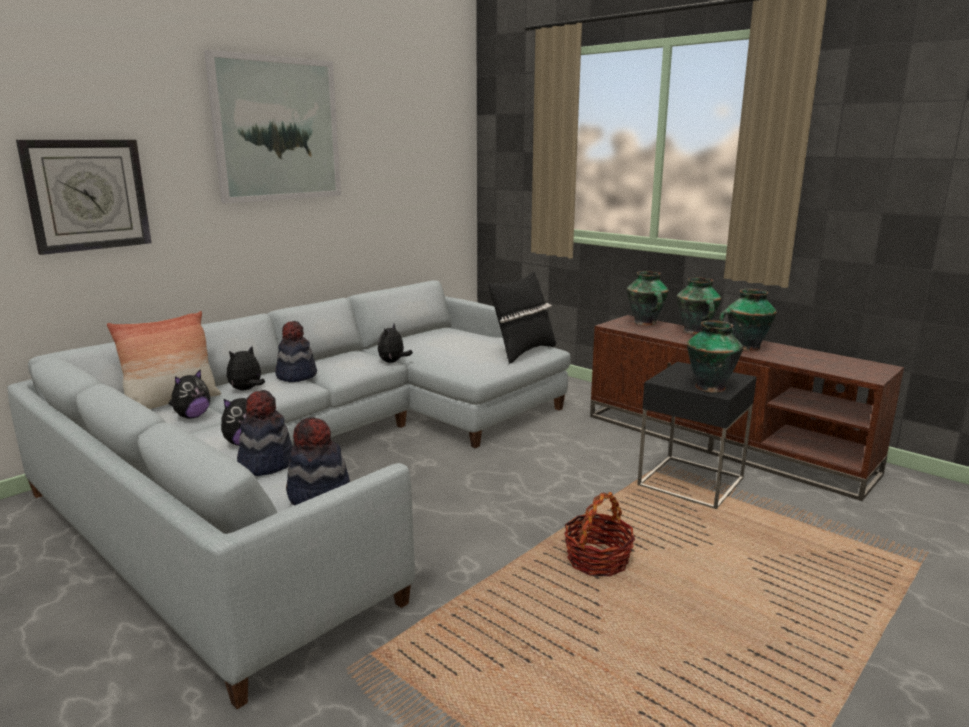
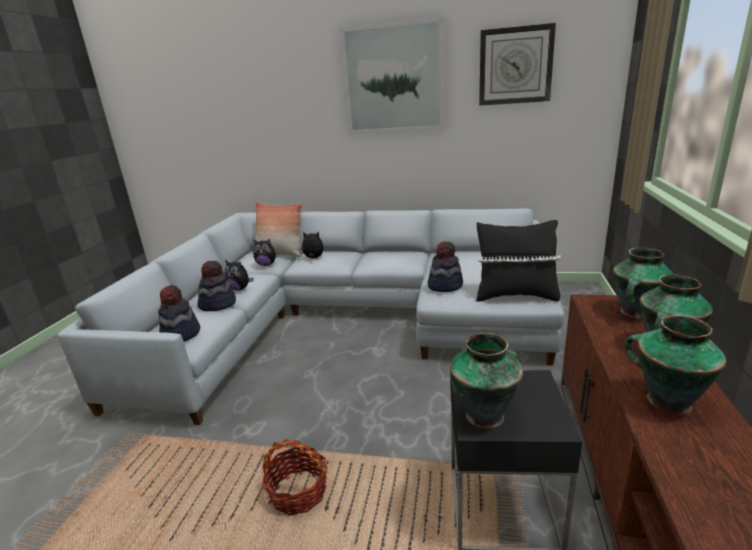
camera: 60 degrees right, 5 degrees up
wall clock [16,140,151,255] -> wall clock moved to [479,23,556,106]
hat [275,321,317,382] -> hat moved to [428,242,463,292]
plush toy [378,324,413,363] -> none

